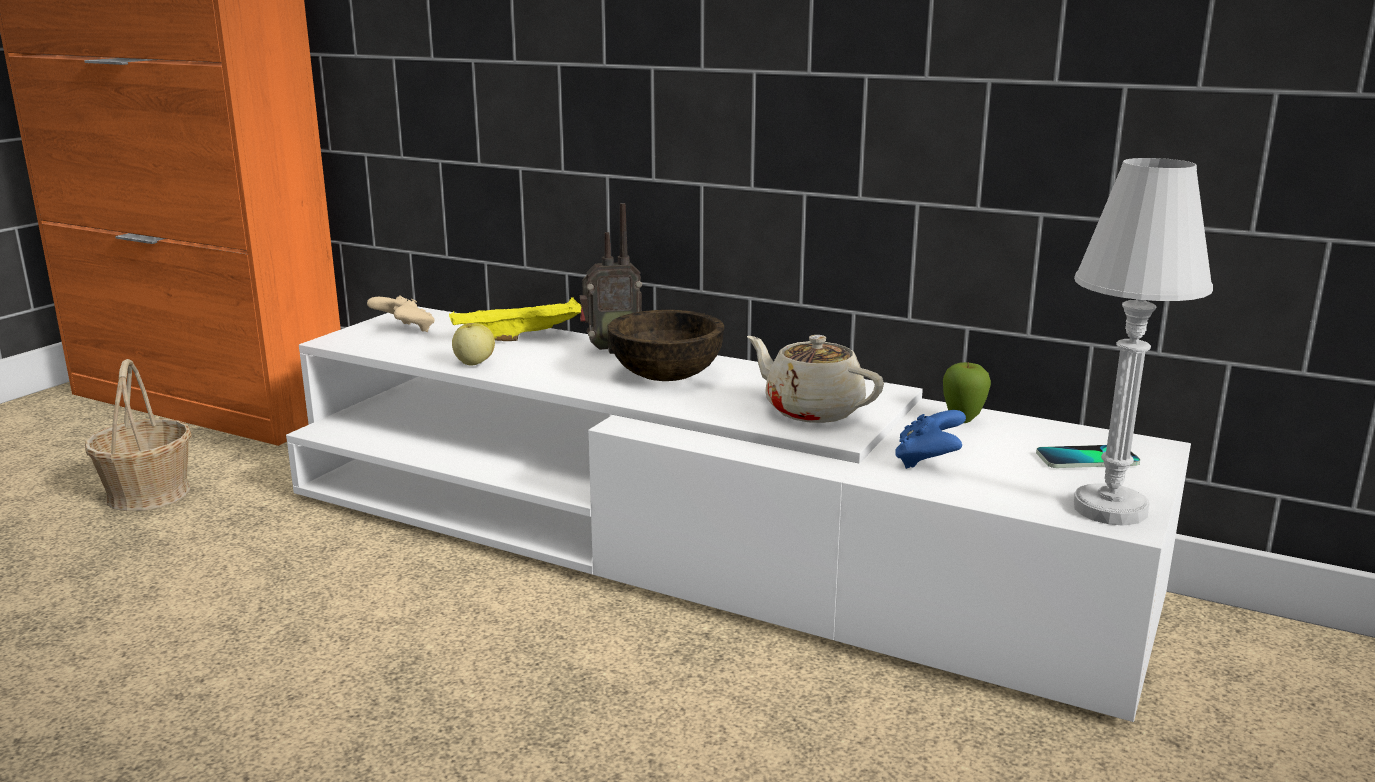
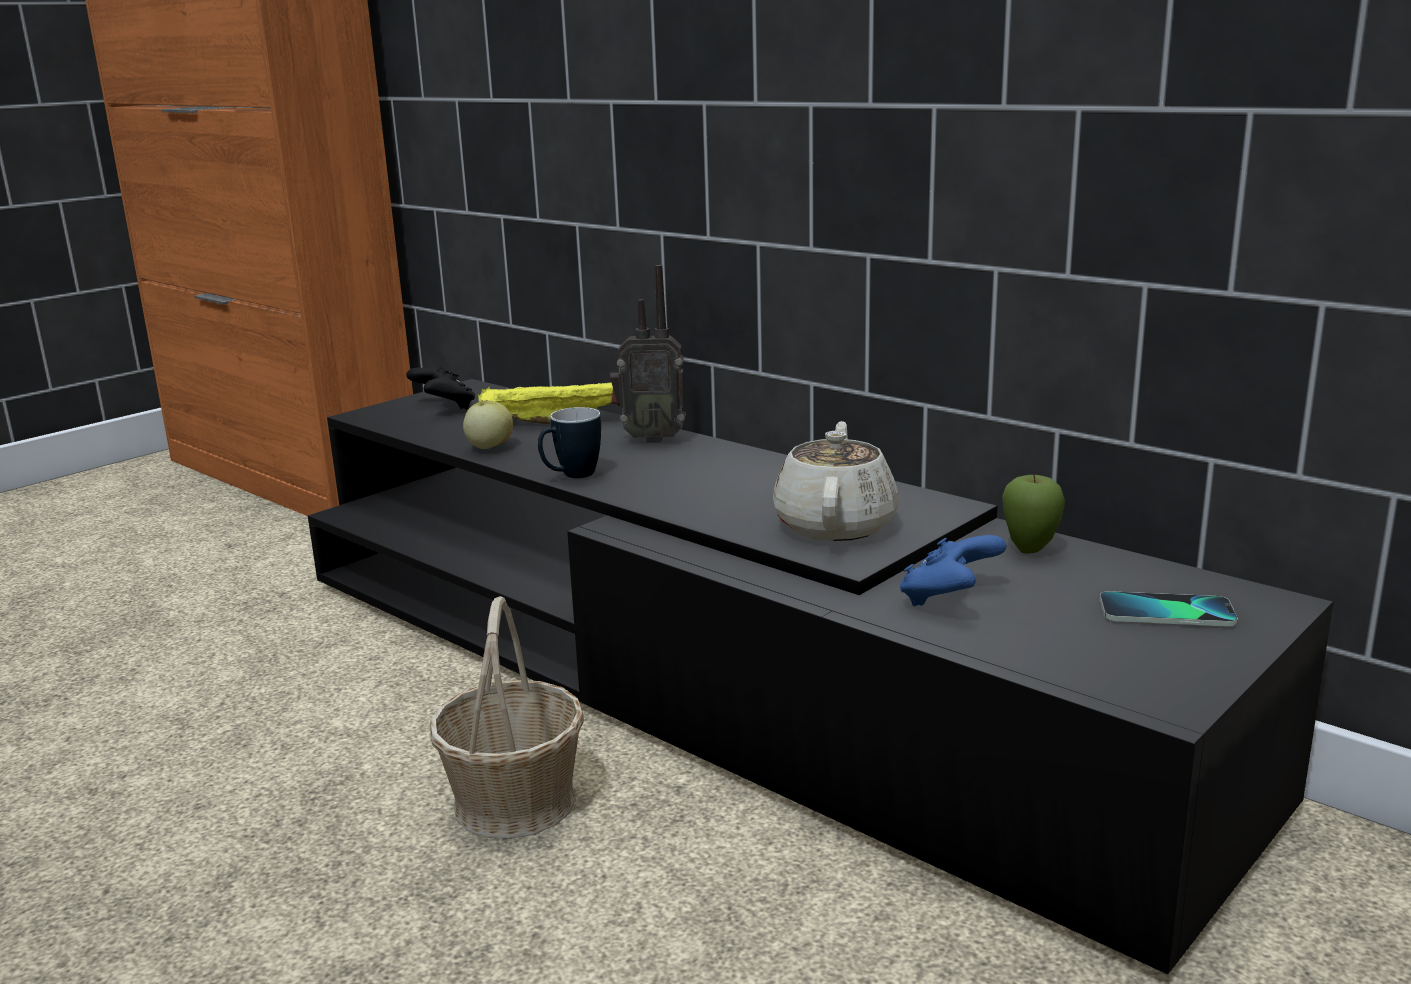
camera: 15 degrees right, 0 degrees up
basket [85,359,192,511] -> basket moved to [430,596,584,839]
white tv stand [286,306,1191,722] -> black tv stand [308,379,1334,974]
beige game controller [367,295,435,332] -> black game controller [406,367,475,409]
brown bowl [608,310,724,381] -> none
beige teapot [747,335,884,423] -> beige teapot turned 45 degrees clockwise [773,421,899,541]
white table lamp [1074,158,1213,526] -> none
none -> mug [538,407,601,478]

